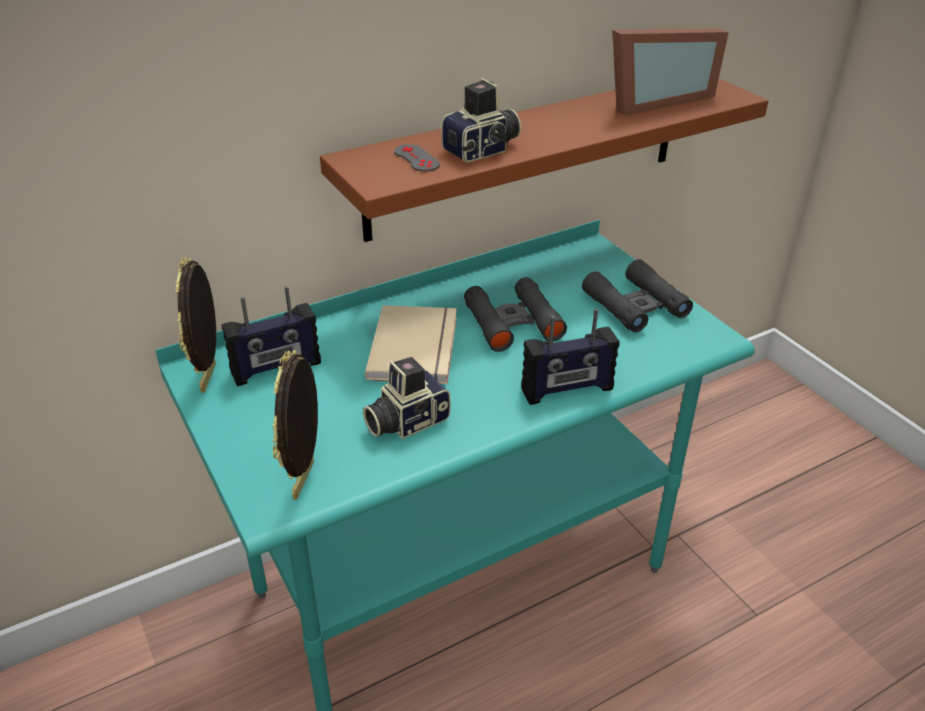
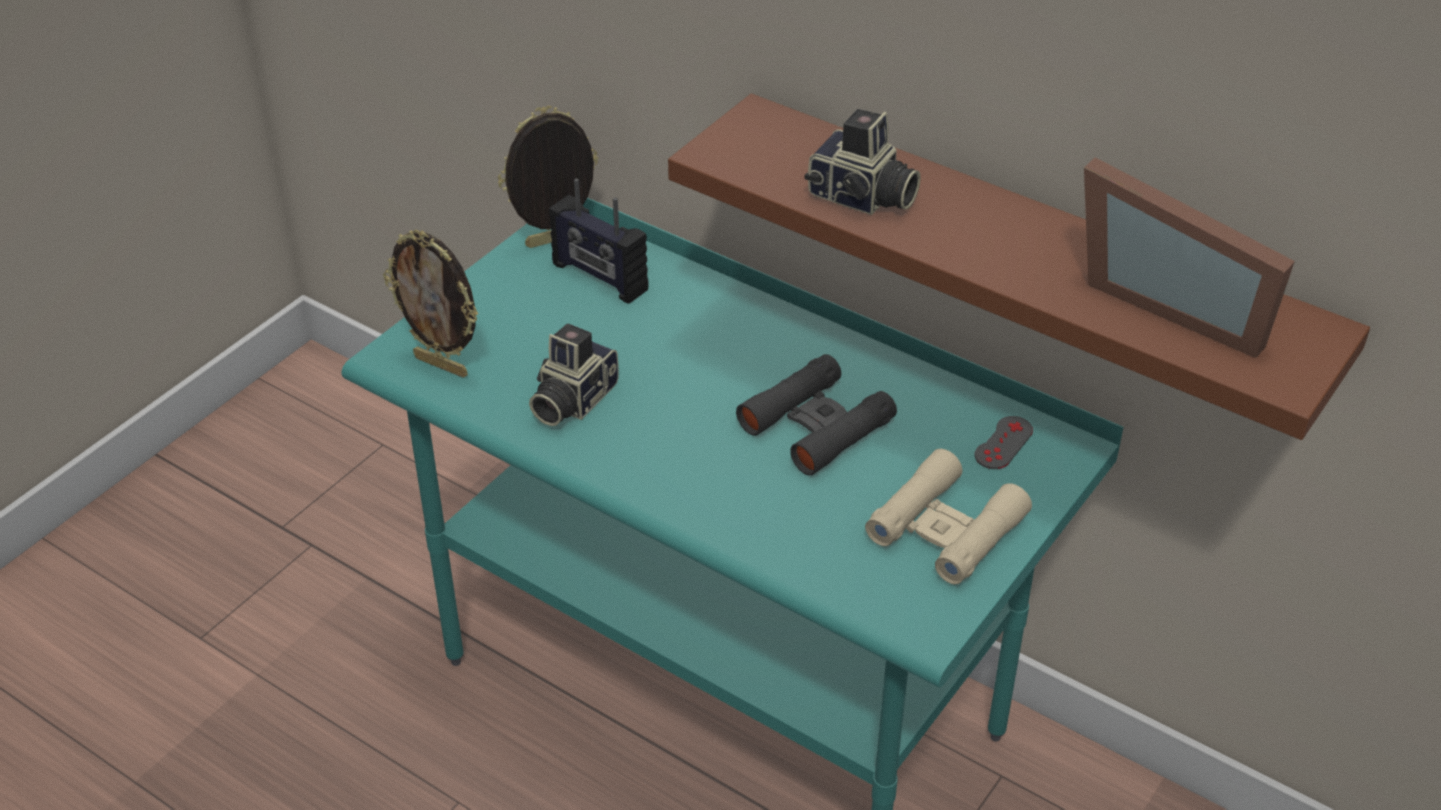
camera: 65 degrees right, 5 degrees up
picture frame [272,350,318,500] -> picture frame turned 135 degrees counterclockwise [383,230,478,378]
camera [363,357,451,439] -> camera turned 90 degrees counterclockwise [529,324,619,426]
beige book [365,305,457,384] -> none
grey game controller [394,144,440,172] -> grey game controller moved to [975,416,1033,469]
radio [521,309,620,405] -> none
black binoculars [582,259,693,333] -> beige binoculars [865,449,1032,585]

